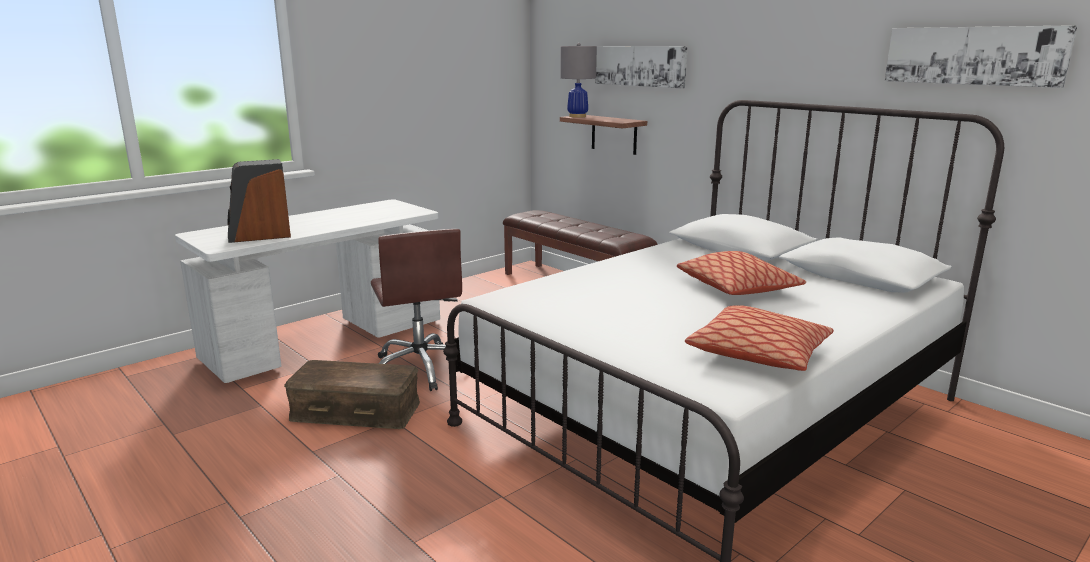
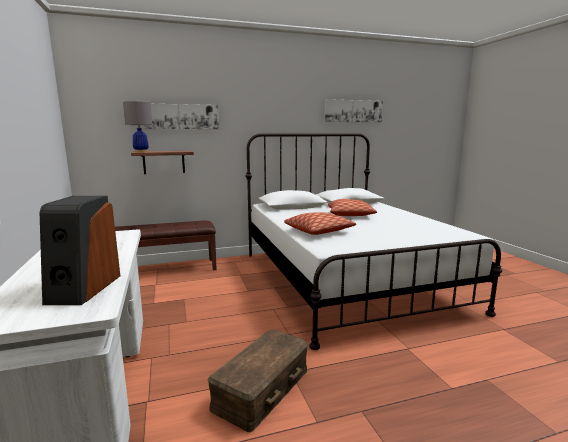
camera: 65 degrees left, 5 degrees down
brown office chair [371,229,462,391] -> none
pillow [685,305,834,371] -> pillow moved to [284,212,356,235]

